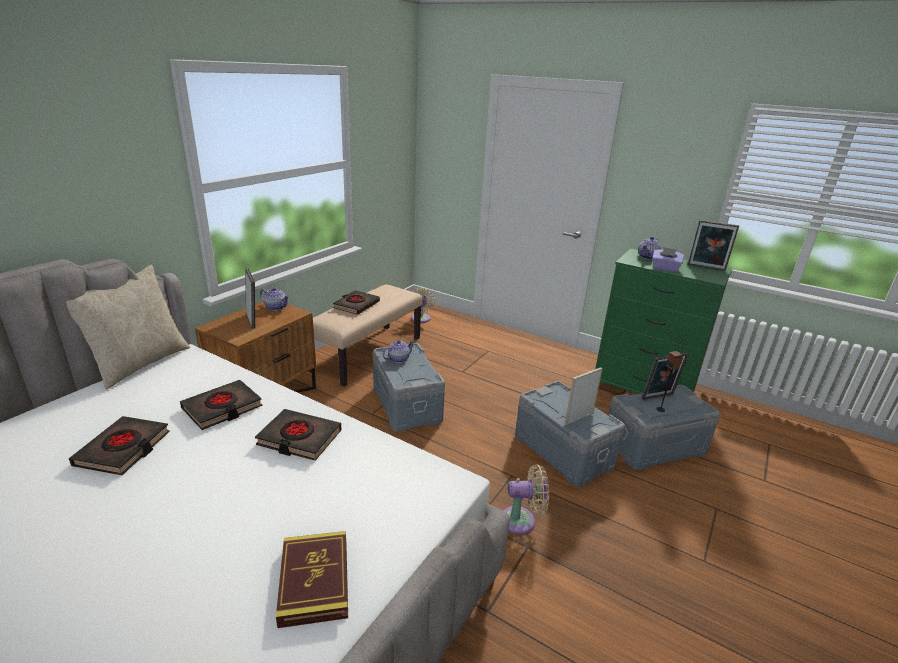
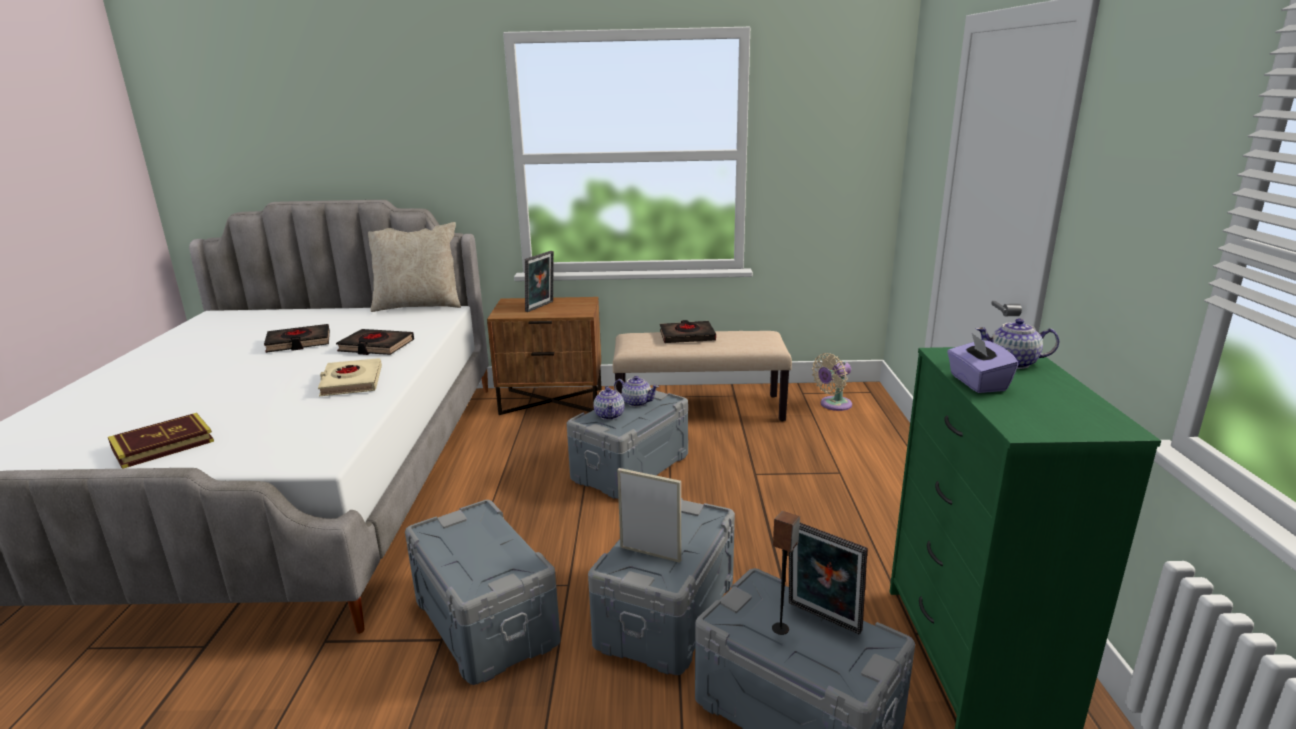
camera: 60 degrees right, 5 degrees down
black book [255,409,341,461] -> beige book [318,358,382,396]
teapot [260,287,290,311] -> teapot moved to [594,386,625,420]
beige fan [503,464,549,534] -> grey storage box [405,500,561,685]
picture frame [688,220,739,271] -> none

